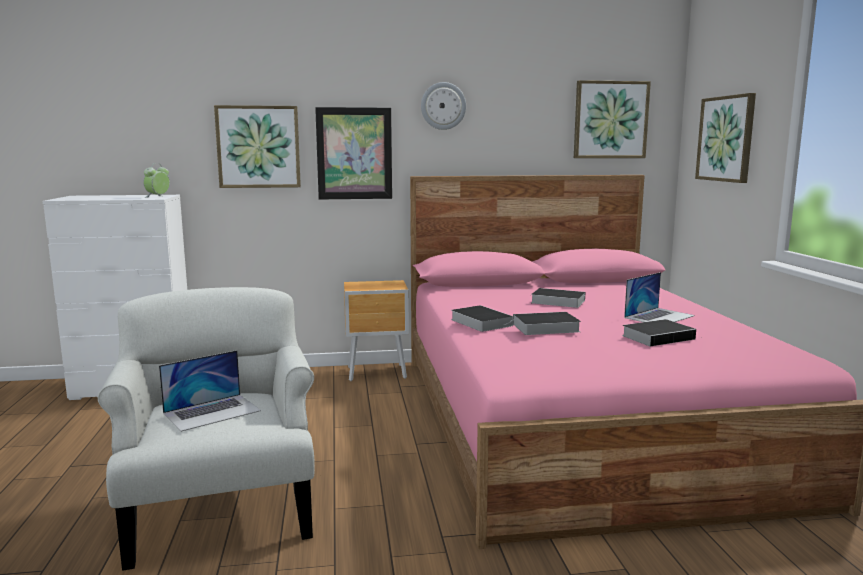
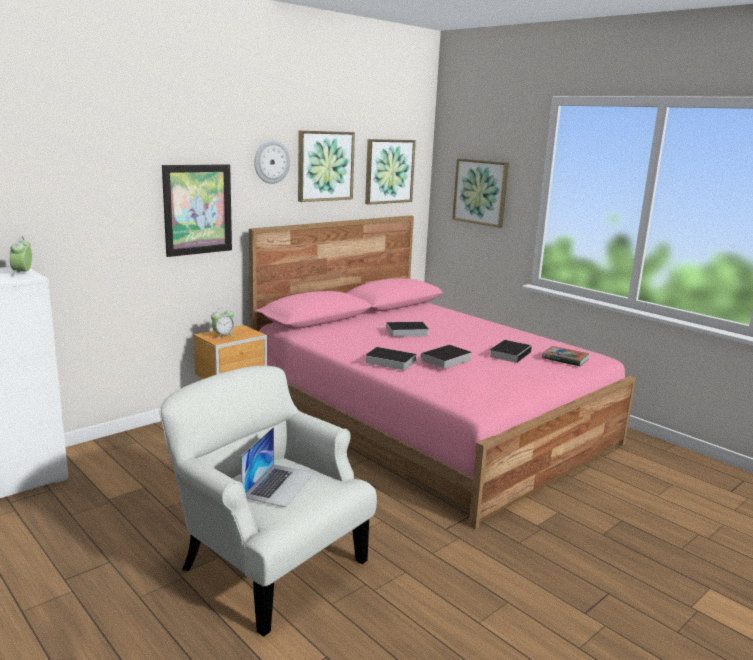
camera: 35 degrees left, 5 degrees up
picture [214,105,301,188] -> picture moved to [298,131,355,202]
laptop [624,272,695,322] -> none
none -> alarm clock [211,307,234,339]
none -> book [542,346,589,367]

